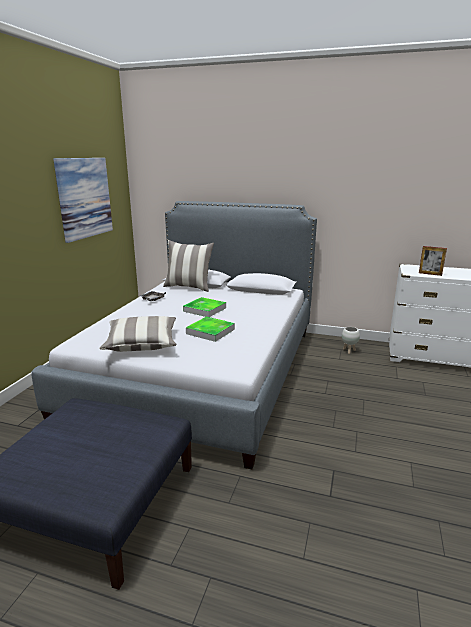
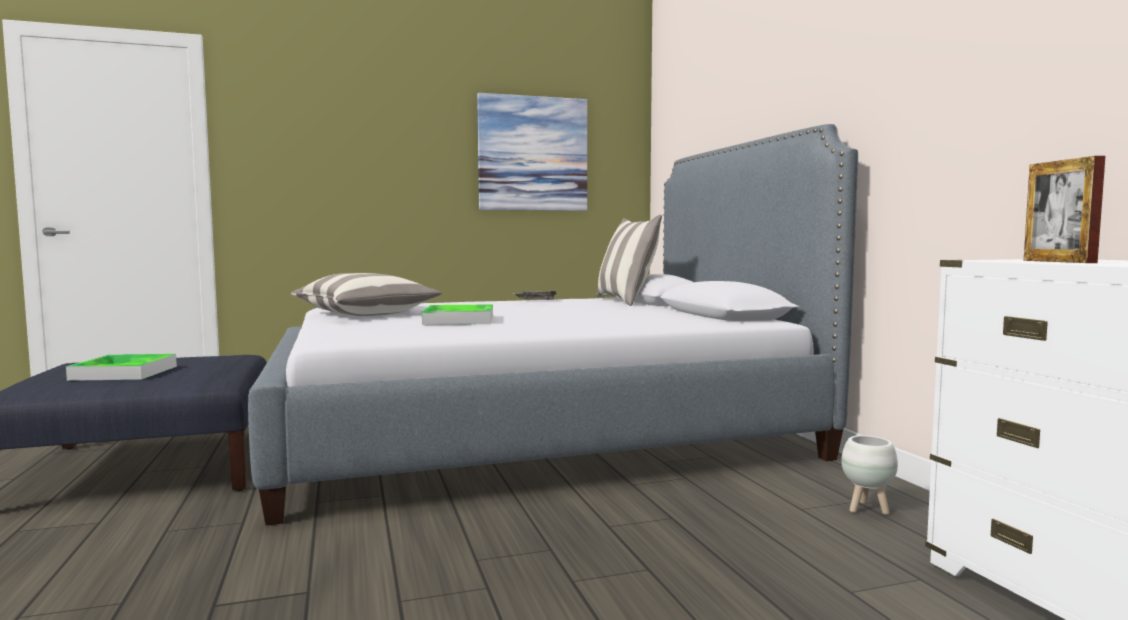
camera: 55 degrees right, 15 degrees down
tray [183,297,226,317] -> tray moved to [66,354,177,381]

